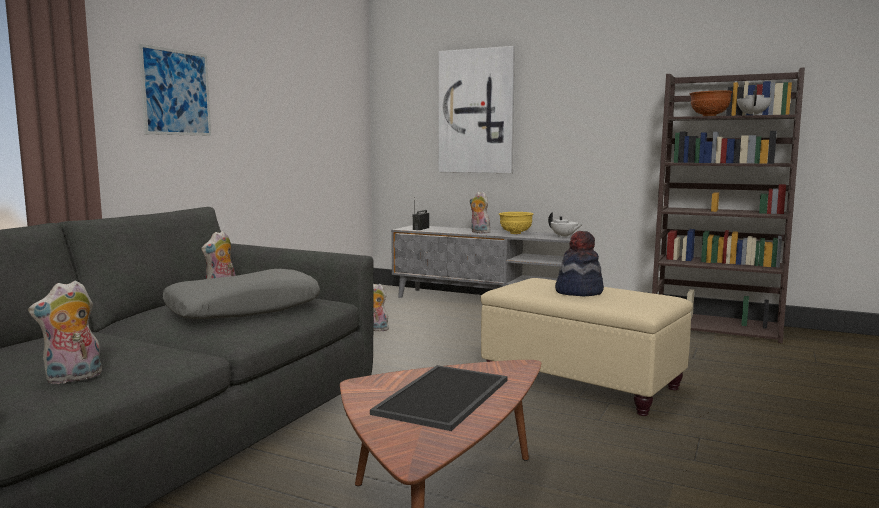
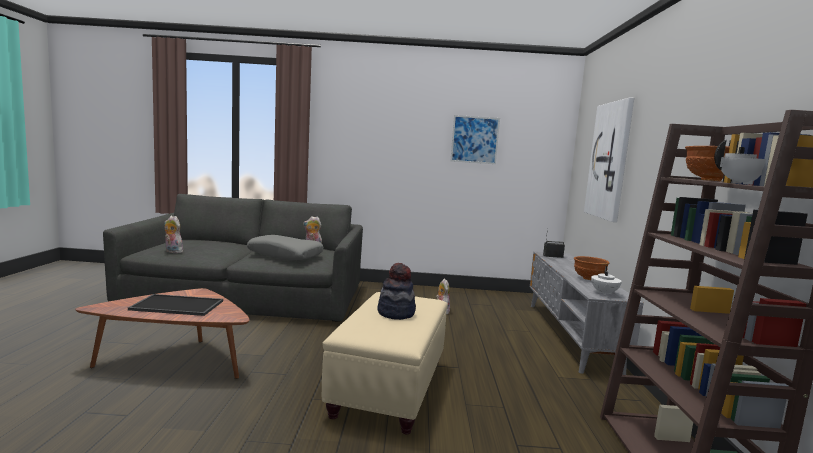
camera: 65 degrees right, 0 degrees up
picture [138,44,211,136] -> picture moved to [451,115,500,164]
plush toy [469,192,490,233] -> none
yellow bowl [499,212,533,234] -> brown bowl [574,256,609,280]

